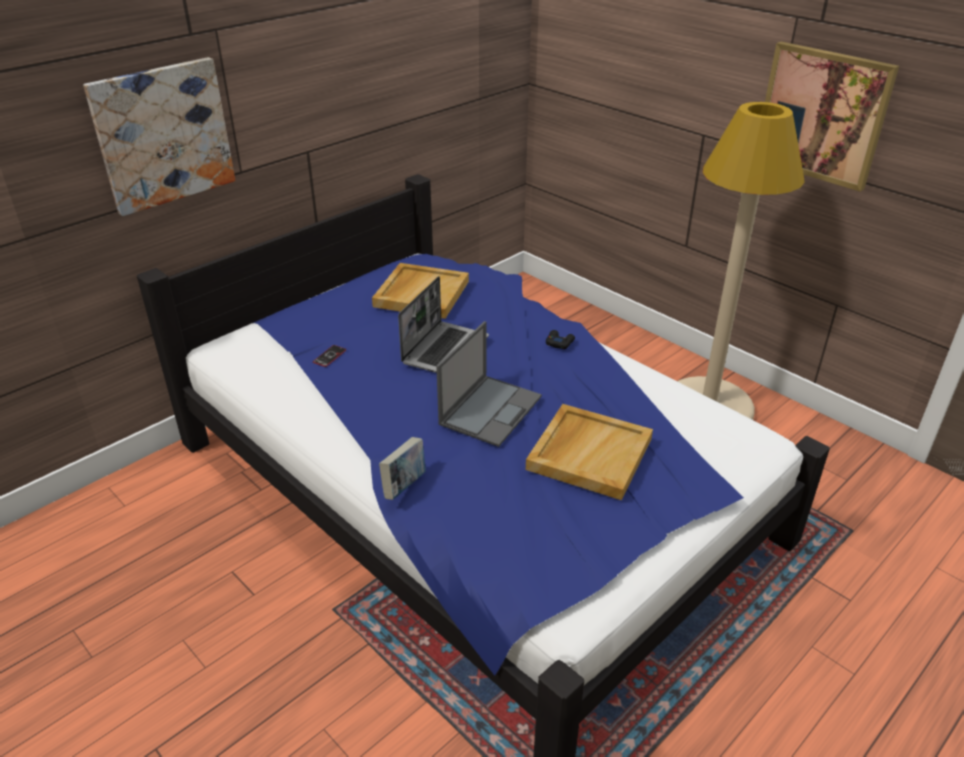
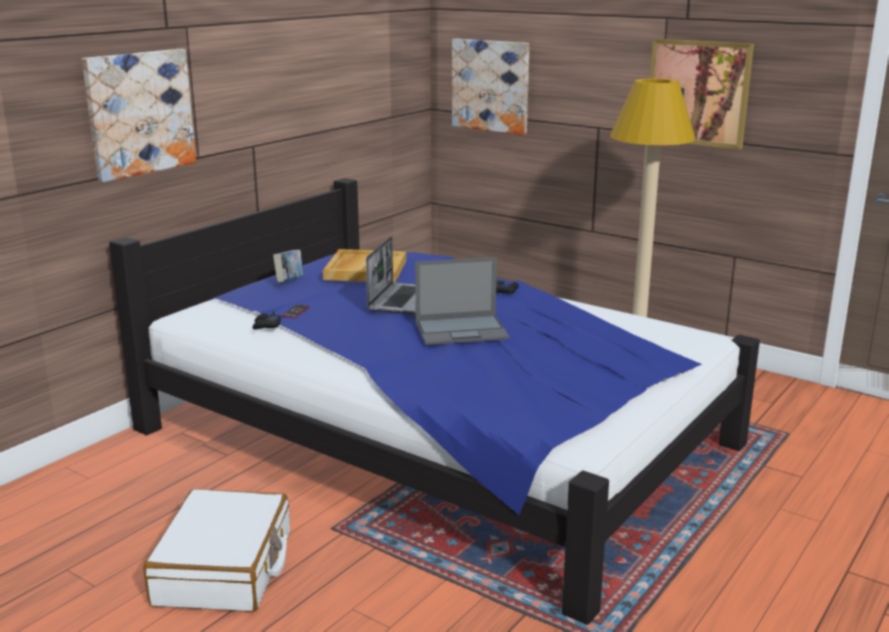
camera: 10 degrees left, 15 degrees down
book [379,437,426,500] -> book moved to [273,250,304,282]
laptop [436,321,542,447] -> laptop turned 60 degrees clockwise [415,257,510,345]
beige tray [526,404,653,500] -> none
none -> white suitcase [143,489,290,612]
none -> black game controller [252,311,281,329]
none -> picture [452,39,530,135]

